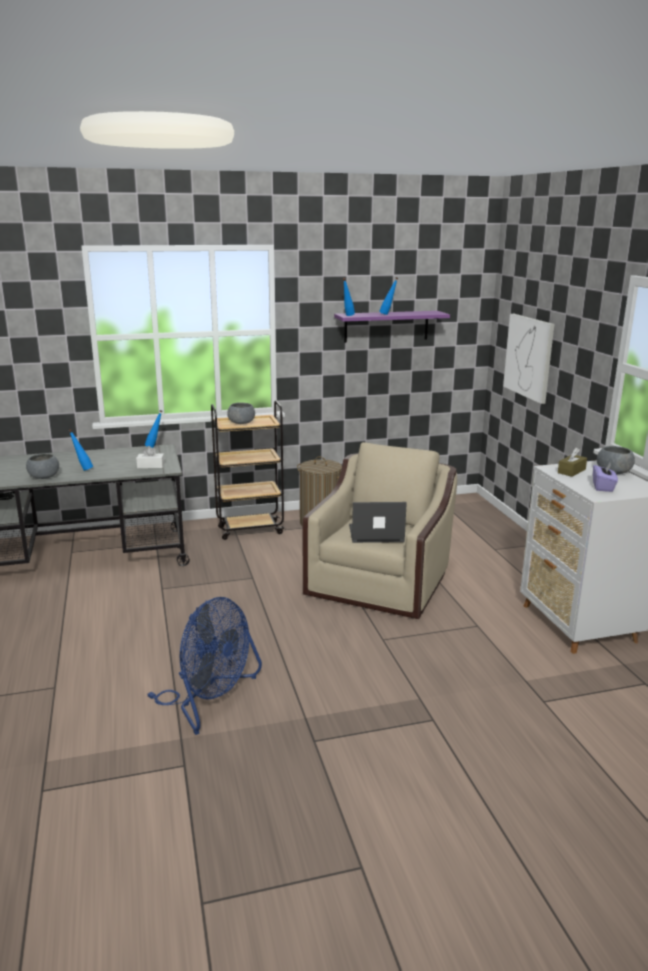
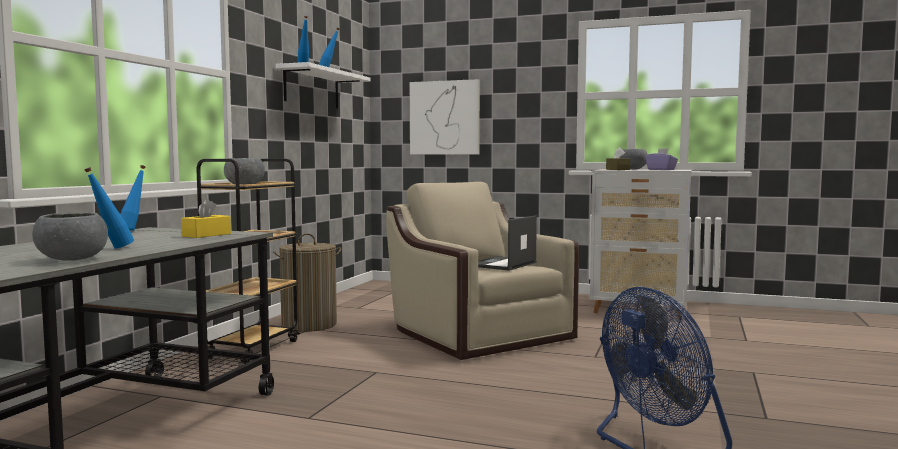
camera: 55 degrees left, 15 degrees down
white tissue box [136,446,164,468] -> yellow tissue box [181,199,231,238]
purple shelf [334,311,450,343] -> white shelf [276,62,371,108]

